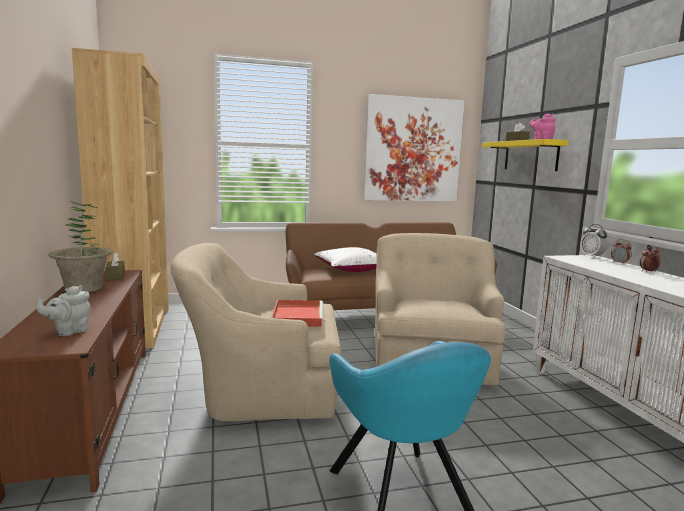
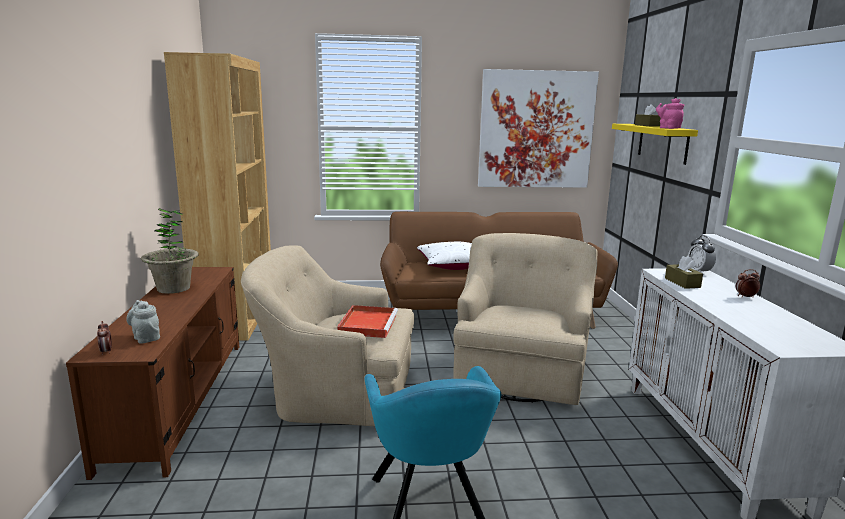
camera: 10 degrees right, 5 degrees up
grey teapot [37,285,91,336] -> grey teapot turned 90 degrees clockwise [126,300,160,344]
brown tissue box [105,252,125,280] -> brown tissue box moved to [665,255,703,289]
alarm clock [611,239,632,263] -> alarm clock moved to [97,321,112,355]

